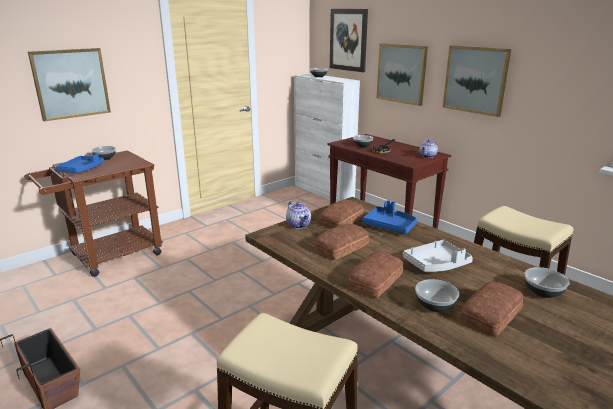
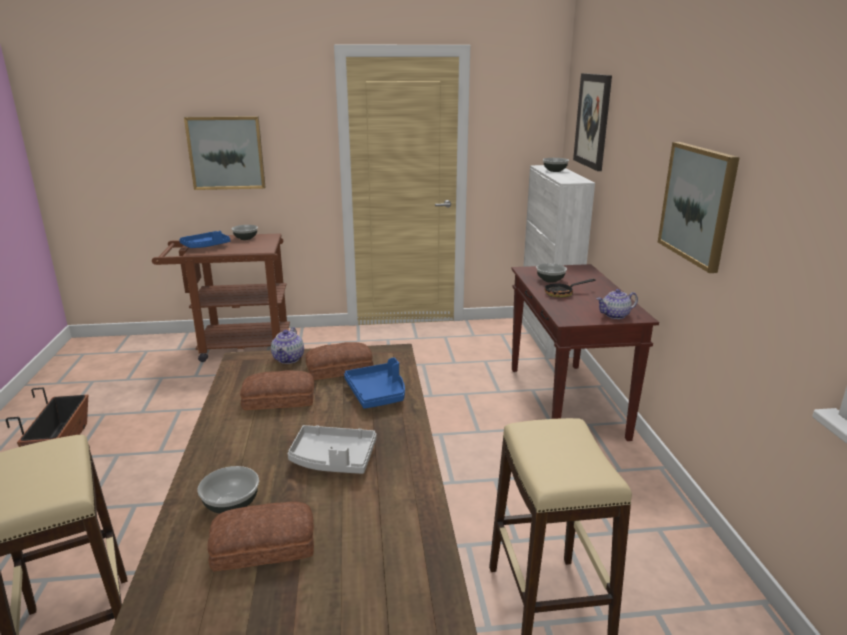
camera: 35 degrees right, 0 degrees up
bread [348,252,404,298] -> none
picture [377,43,428,106] -> none
bowl [524,267,570,298] -> none

